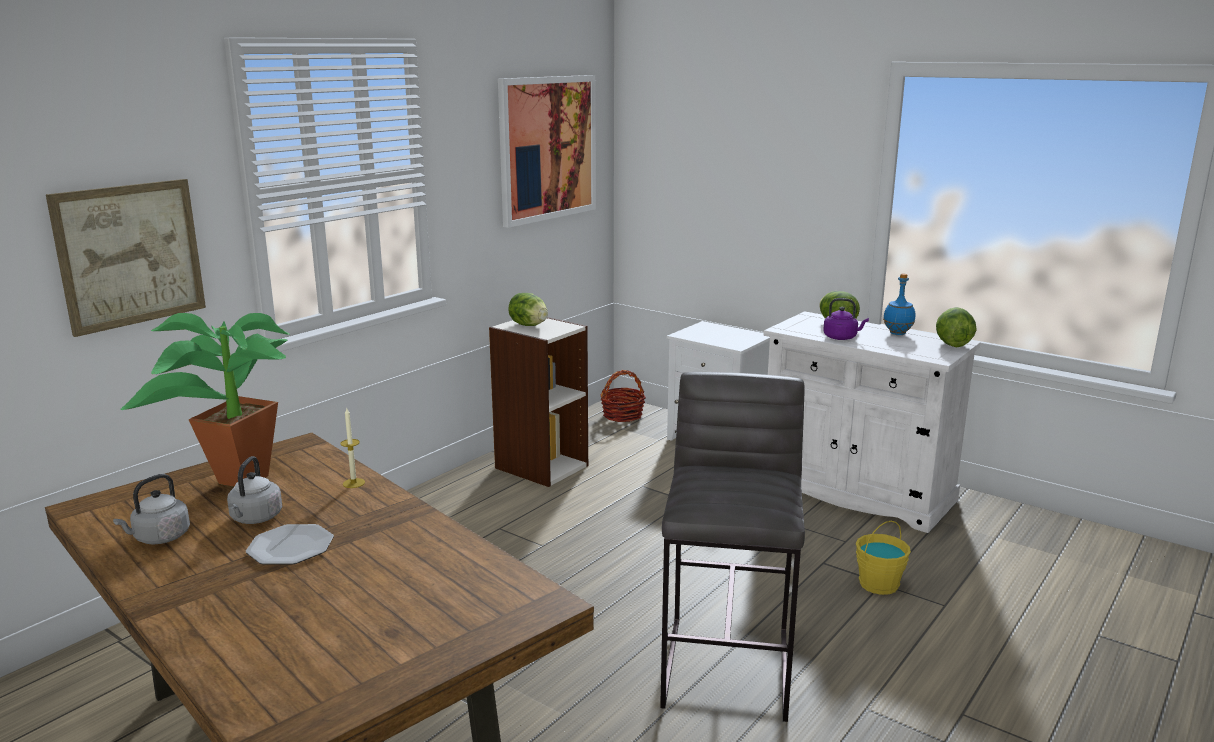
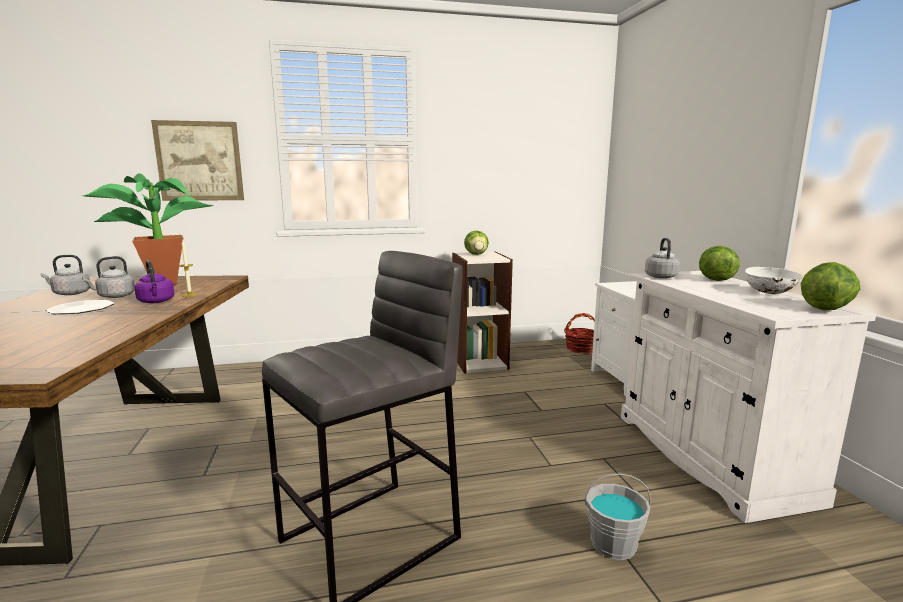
camera: 40 degrees right, 5 degrees down
picture [498,75,596,228] -> none
purple kettle [823,298,869,340] -> purple kettle moved to [134,260,174,303]
yellow bucket [856,521,911,595] -> grey bucket [585,473,651,560]
blue bottle [883,274,915,335] -> white bowl [745,267,803,294]
none -> grey kettle [645,238,680,279]

